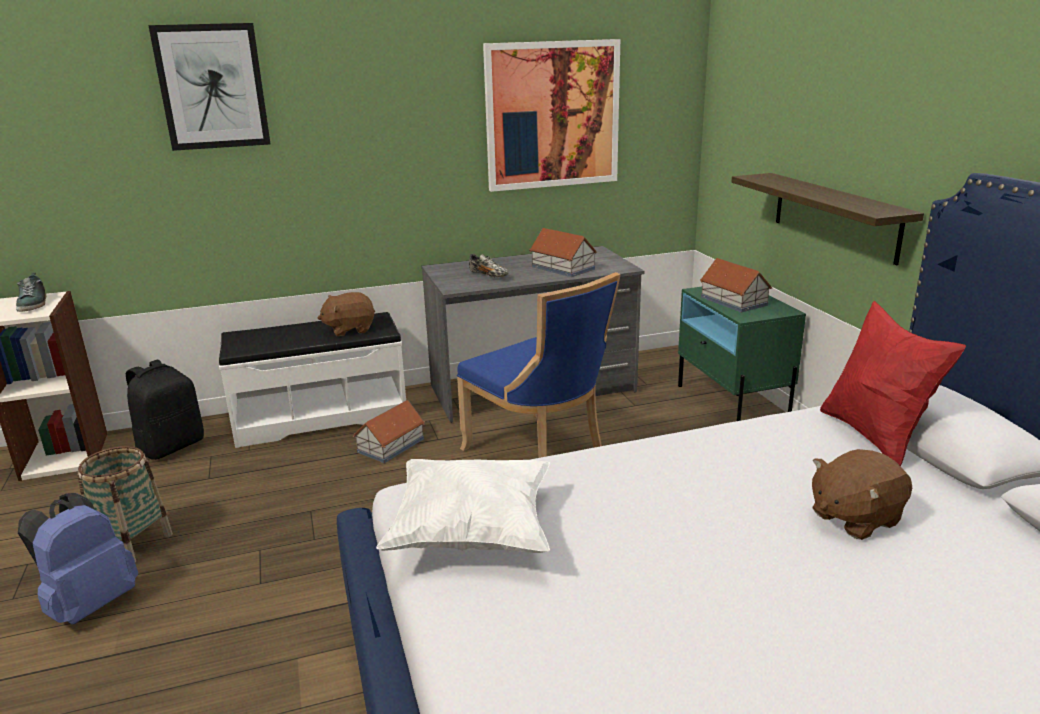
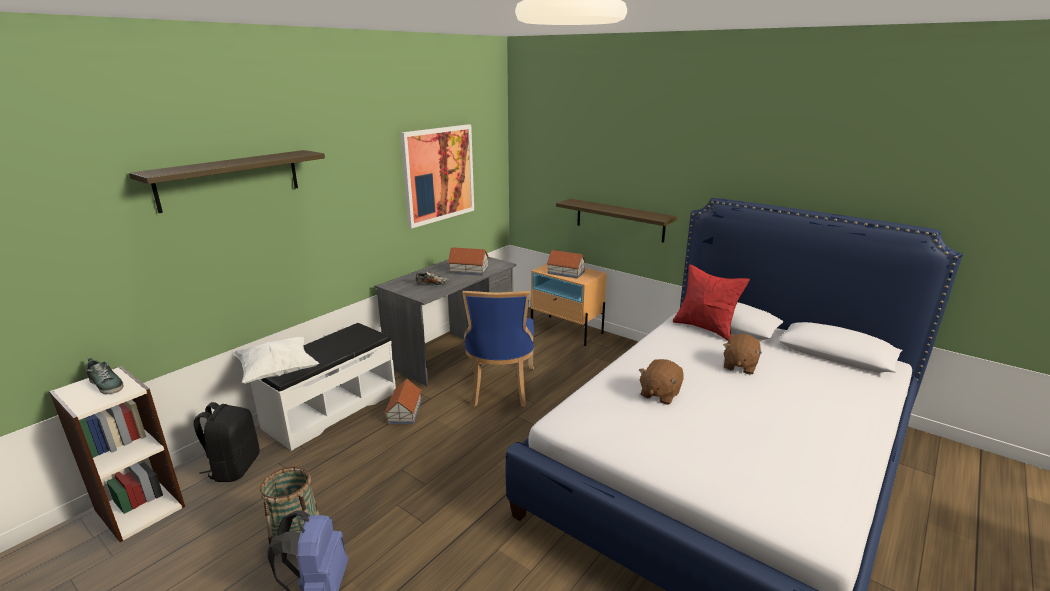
camera: 35 degrees left, 0 degrees up
picture [148,23,270,151] -> shelf [129,150,325,213]
brown plush toy [318,292,375,336] -> brown plush toy moved to [639,359,684,405]
white pillow [376,459,550,553] -> white pillow moved to [234,337,319,384]
blue chair [457,272,621,458] -> blue chair turned 75 degrees clockwise [463,291,534,407]
green nightstand [678,287,806,421] -> beige nightstand [531,264,607,346]

